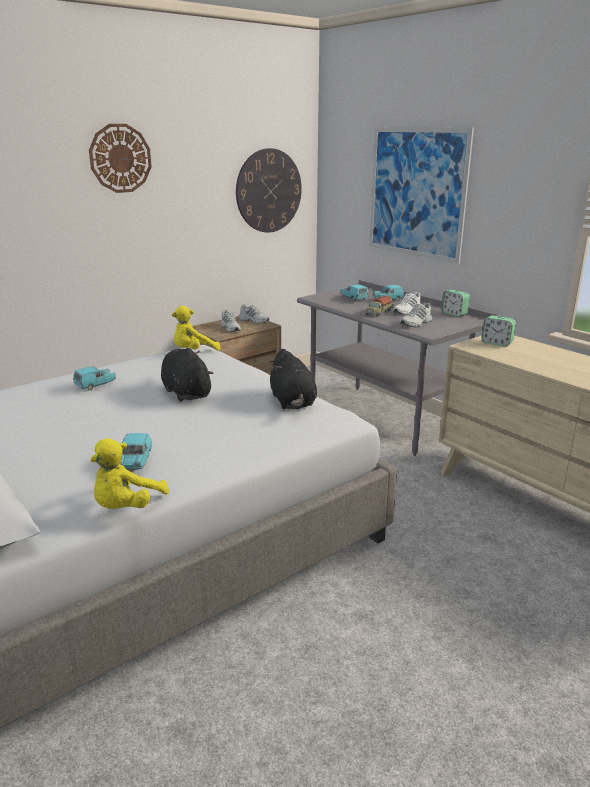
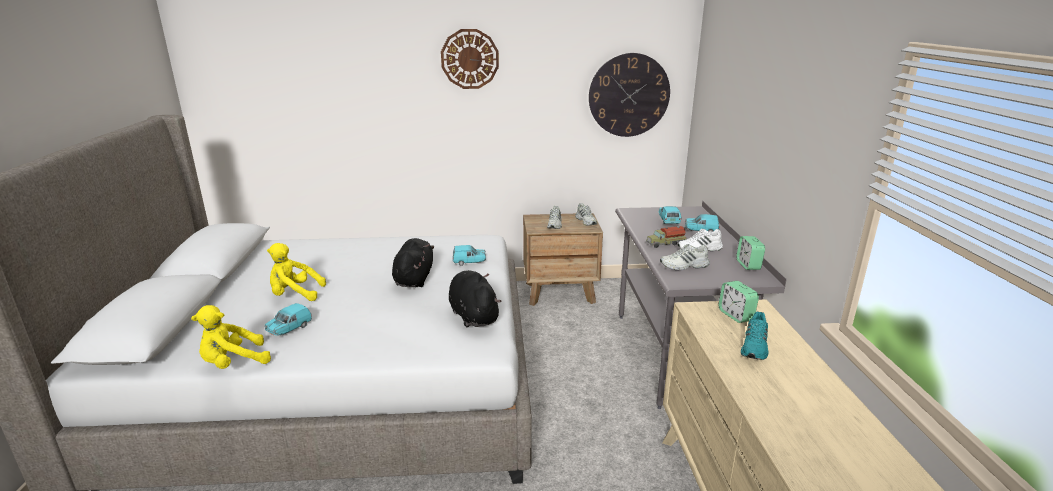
camera: 35 degrees right, 0 degrees up
turquoise toy car [73,366,116,391] -> turquoise toy car moved to [453,245,486,266]
yellow plush toy [172,306,220,351] -> yellow plush toy moved to [267,243,326,301]
black plush toy [268,349,317,409] -> black plush toy turned 135 degrees clockwise [449,270,501,327]
picture [369,127,474,264] -> none
none -> turquoise shoe [741,311,768,360]

